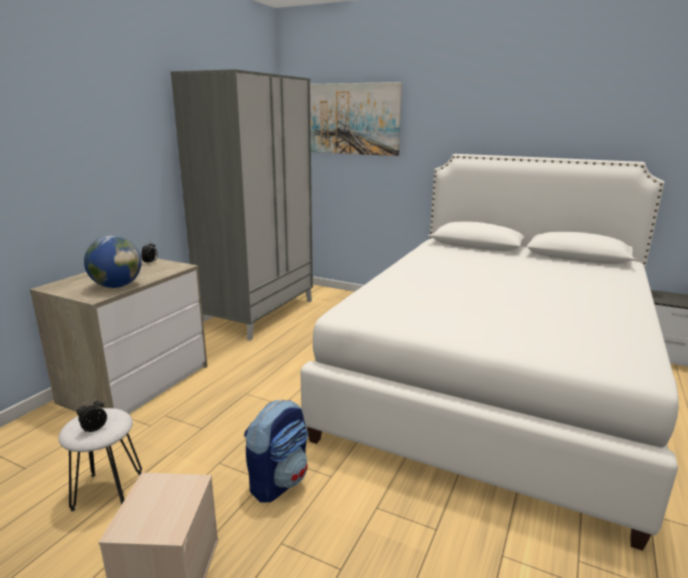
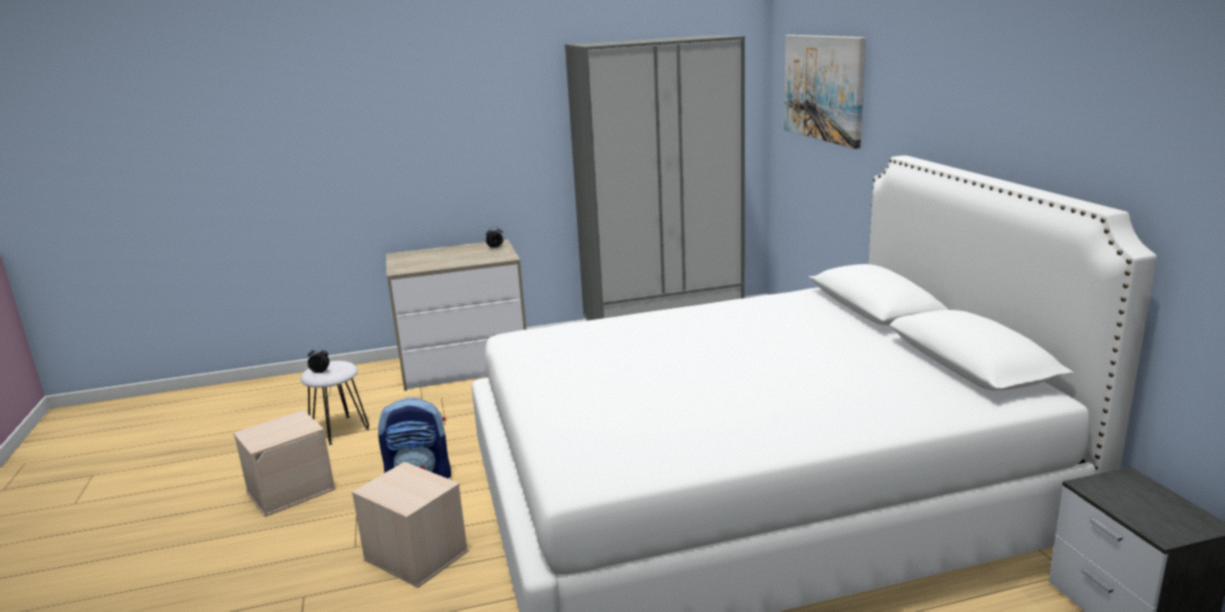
camera: 50 degrees right, 0 degrees up
globe [84,236,142,288] -> none
none -> beige storage box [352,462,468,588]

